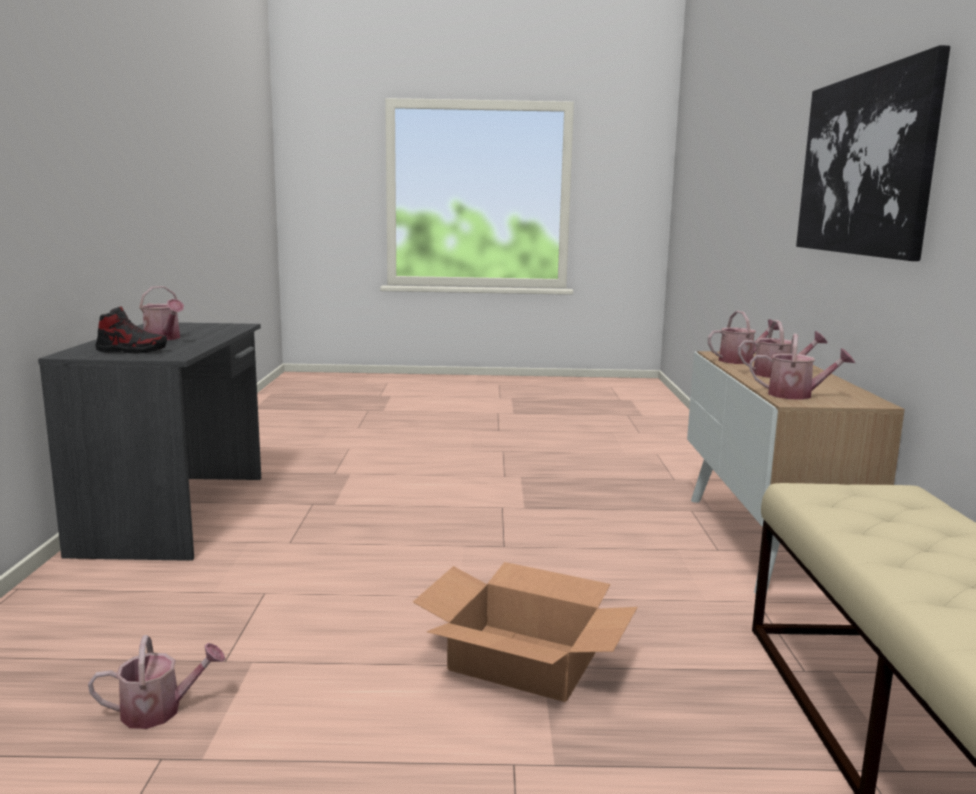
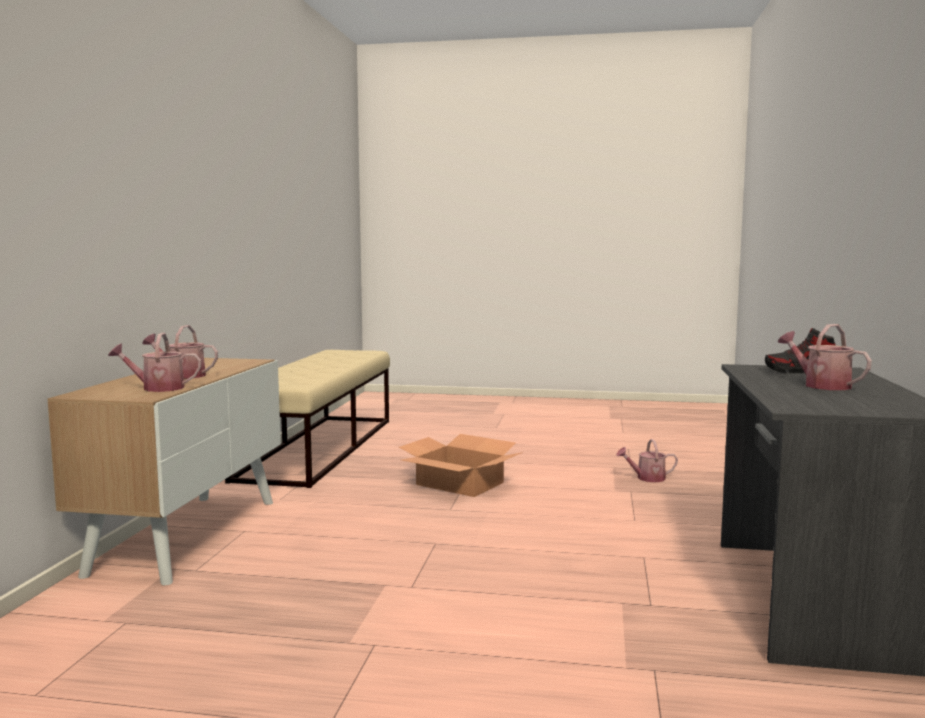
camera: 170 degrees left, 5 degrees down
watering can [750,334,855,400] -> none
picture [796,45,950,261] -> none

